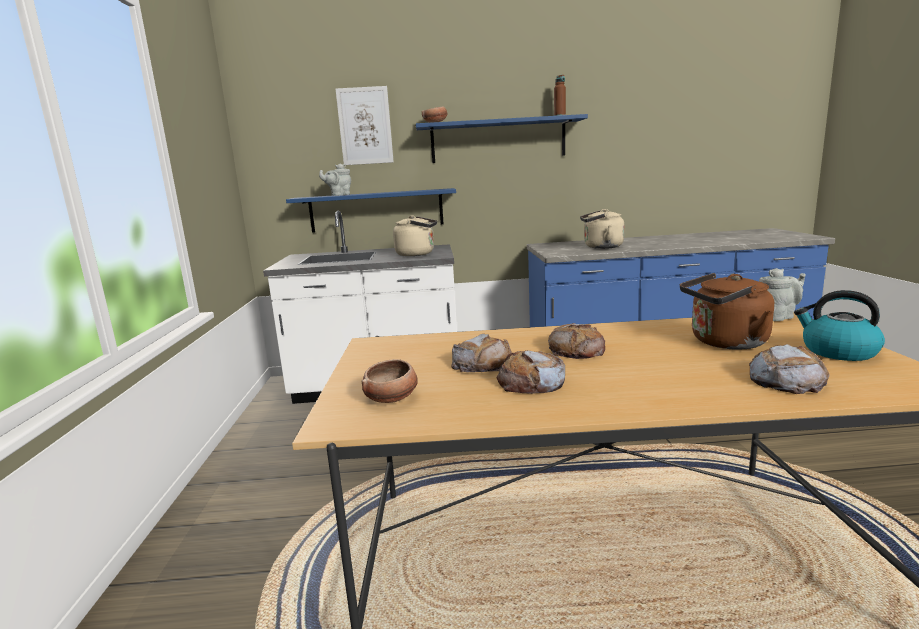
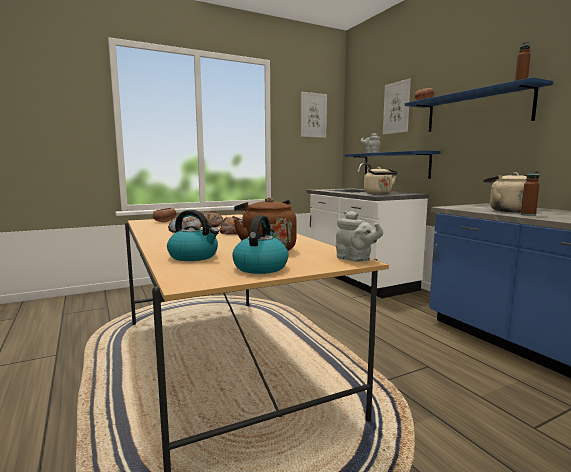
camera: 65 degrees right, 5 degrees down
bread [749,344,830,394] -> kettle [167,210,219,261]
none -> picture [301,92,327,138]
none -> brown bottle [521,171,540,216]

